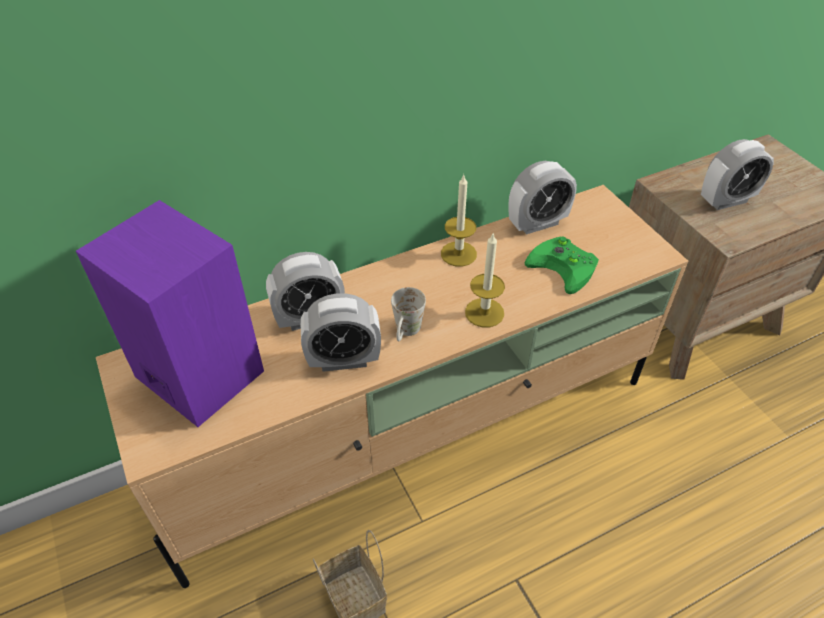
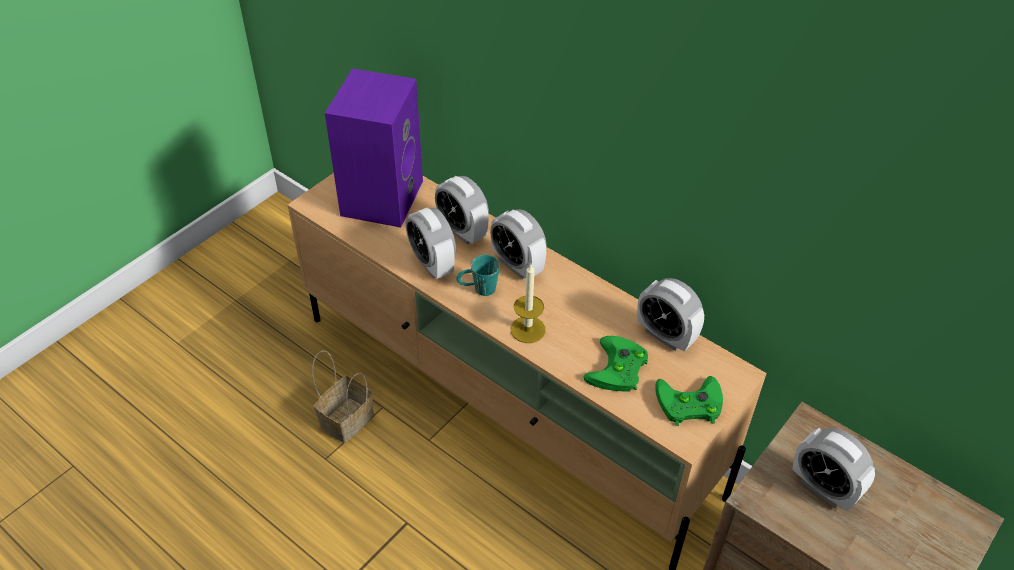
camera: 65 degrees right, 0 degrees up
white mug [391,287,426,342] -> turquoise mug [456,255,500,296]
candle [441,174,477,267] -> none
none -> alarm clock [490,209,547,279]
none -> green game controller [655,376,723,426]

